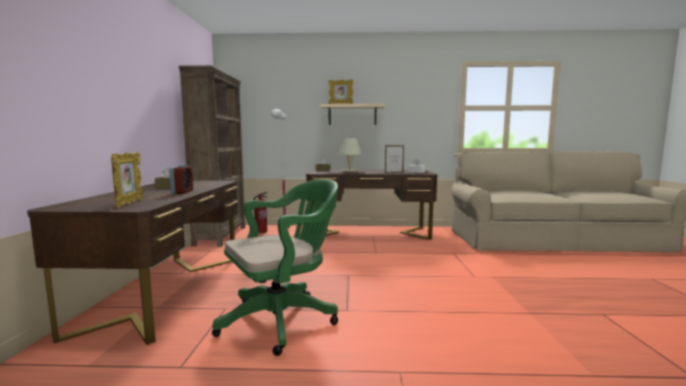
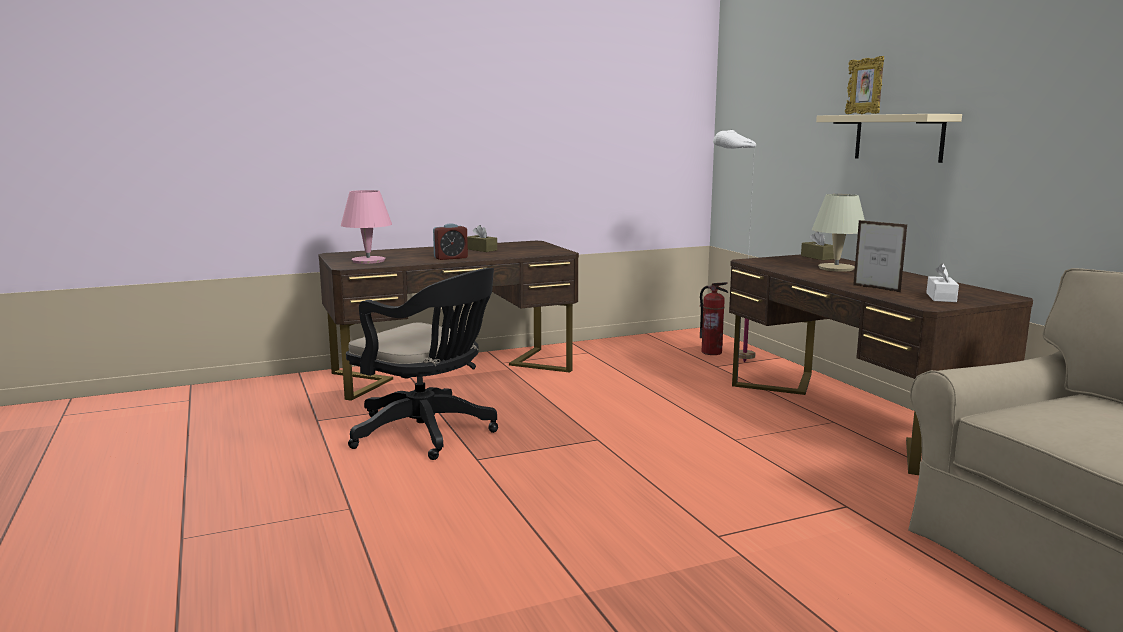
camera: 65 degrees right, 5 degrees up
picture frame [111,152,144,207] -> pink table lamp [341,190,392,264]
brown bookcase [178,65,245,247] -> none
green office chair [212,179,338,356] -> black office chair [346,268,498,460]

